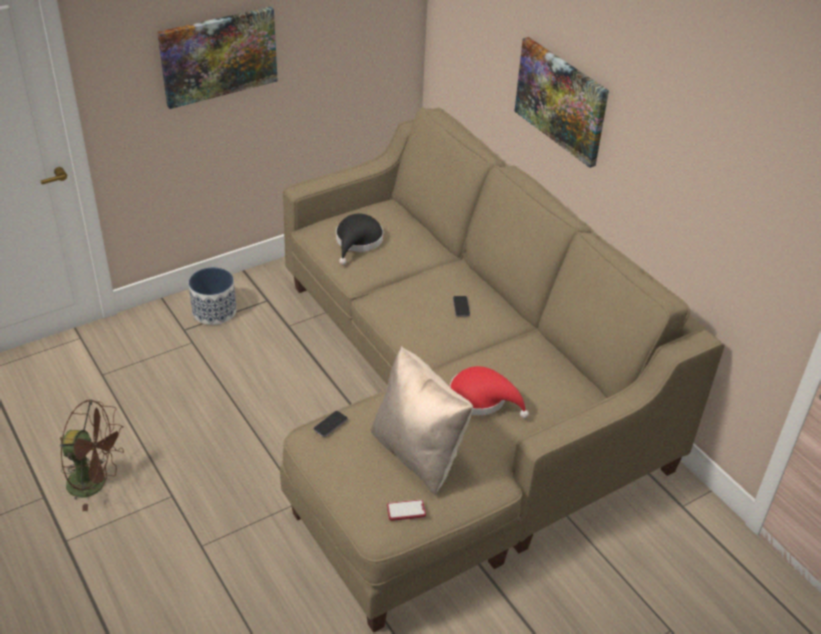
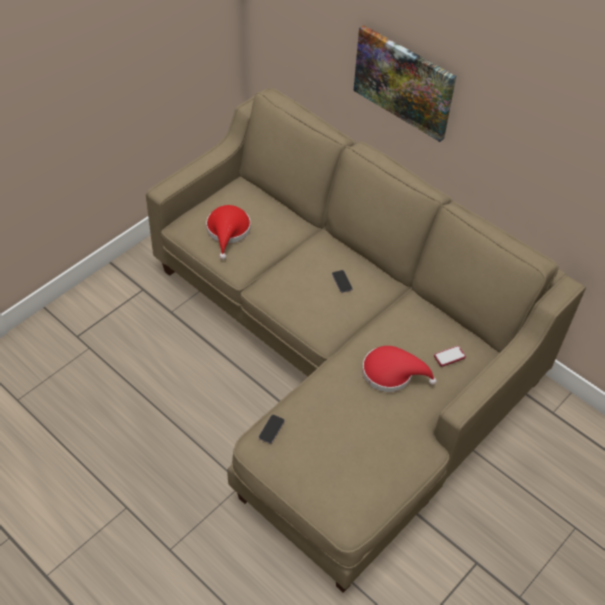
camera: 15 degrees left, 10 degrees up
brown fan [60,399,124,511] -> none
picture [157,6,278,109] -> none
planter [189,267,237,325] -> none
black hat [336,214,384,265] -> red hat [206,205,251,260]
beige pillow [371,346,473,495] -> none
phone [387,500,426,521] -> phone moved to [434,346,466,367]

